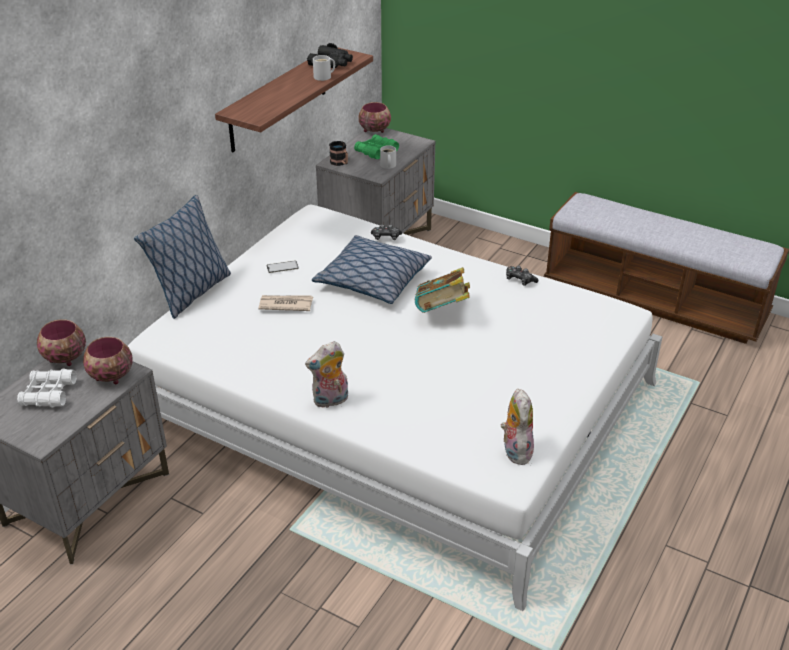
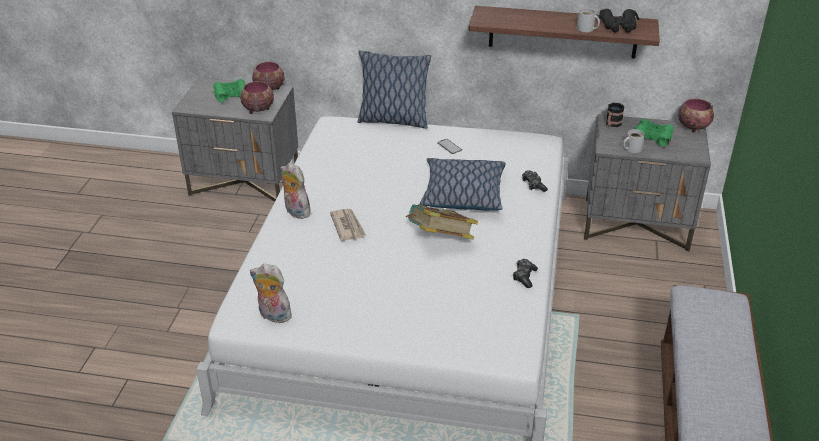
camera: 70 degrees right, 0 degrees up
white binoculars [17,368,77,407] -> green binoculars [213,79,246,102]
newspaper [258,295,313,311] -> newspaper moved to [330,209,366,241]
plush toy [501,389,534,465] -> plush toy turned 135 degrees counterclockwise [250,264,292,323]

